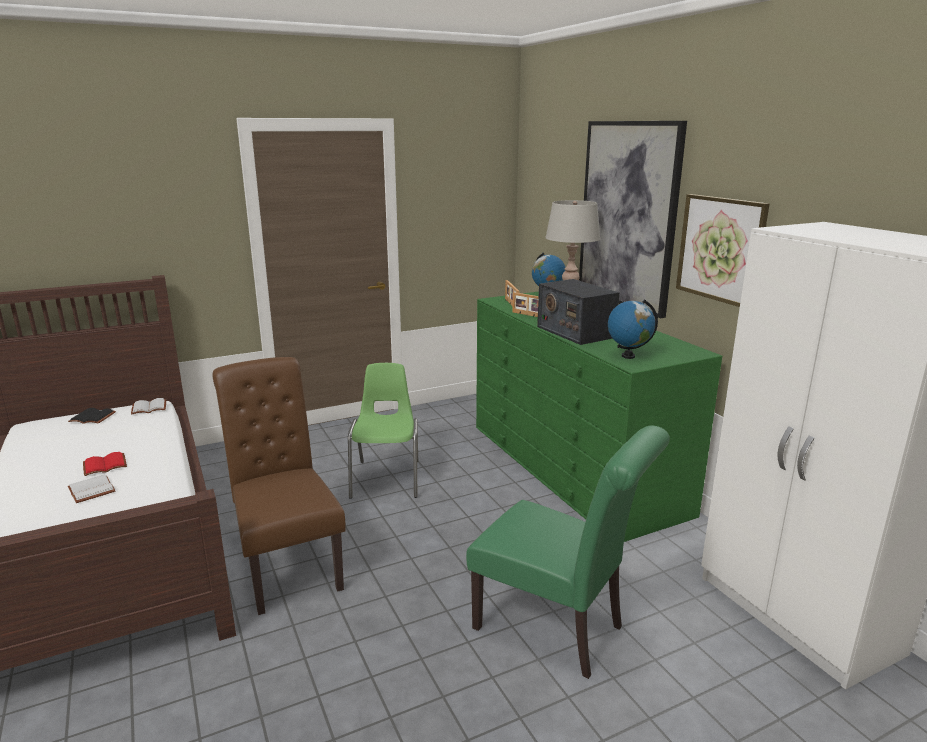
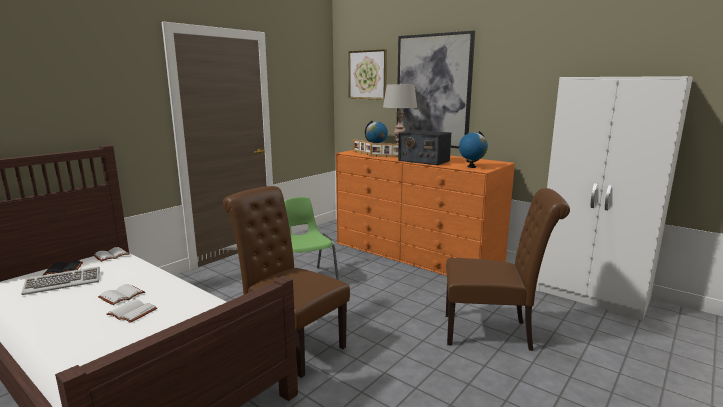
camera: 25 degrees left, 5 degrees down
red book [83,452,127,476] -> white book [98,284,145,305]
green chair [466,426,670,679] -> brown chair [446,188,570,351]
green dresser [476,292,722,542] -> orange dresser [336,150,515,276]
picture [676,194,769,307] -> picture moved to [348,49,387,100]
none -> keyboard [21,267,100,295]

